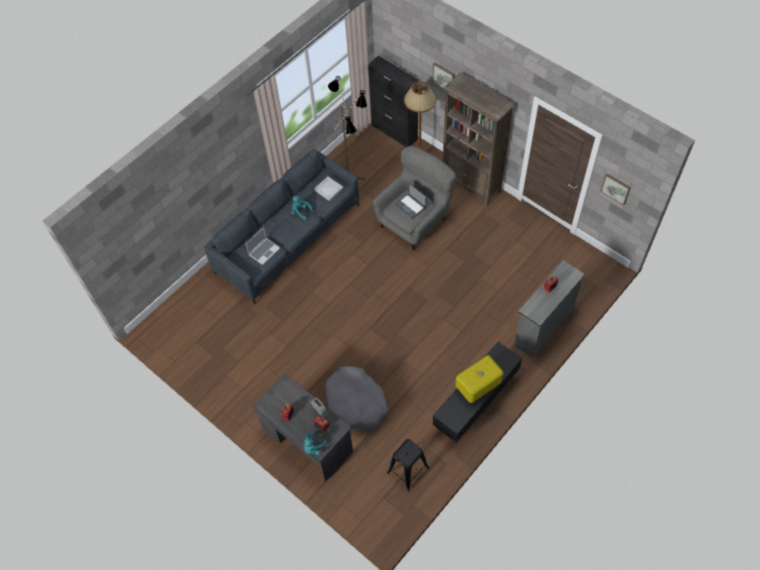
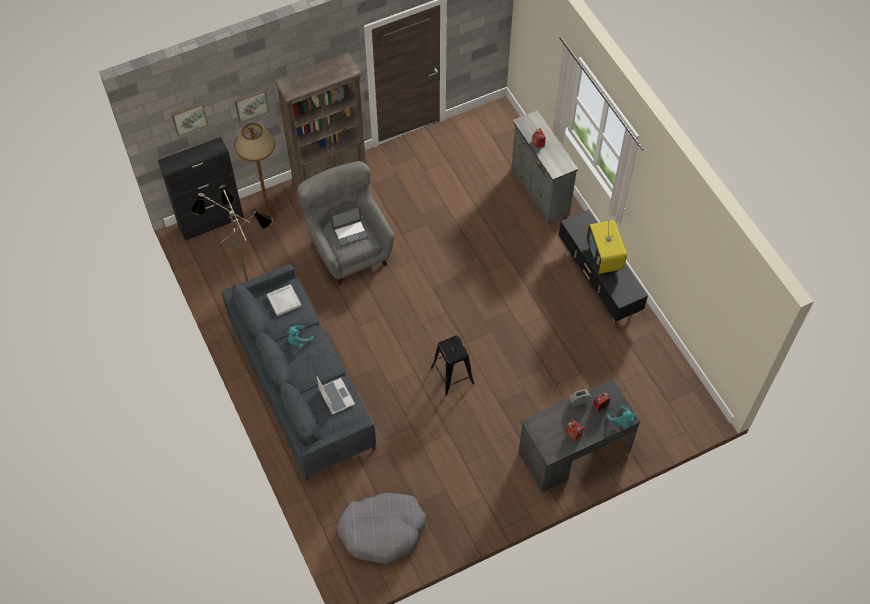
camera: 70 degrees left, 0 degrees up
grey dog bed [325,366,388,431] -> grey dog bed moved to [337,493,426,563]
black stool [387,439,429,491] -> black stool moved to [431,335,474,396]
picture [600,173,631,206] -> picture moved to [171,102,208,137]

